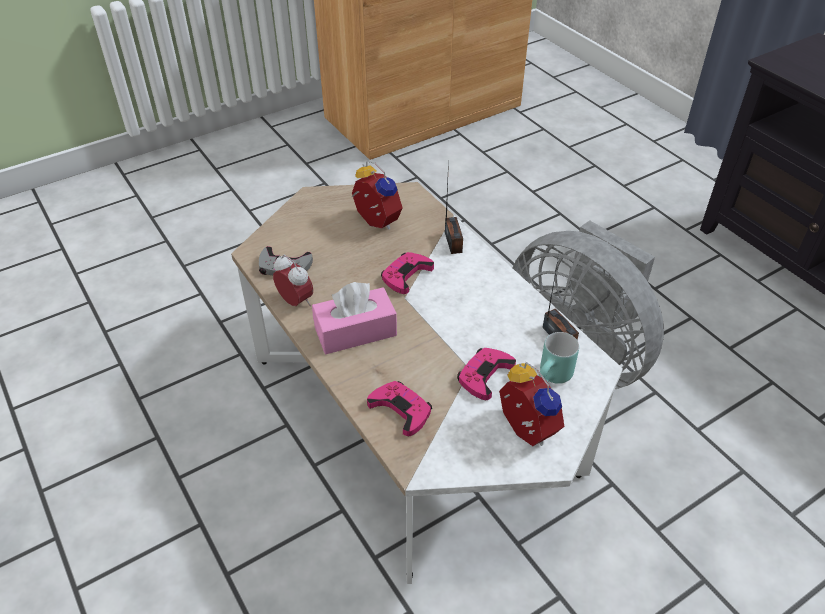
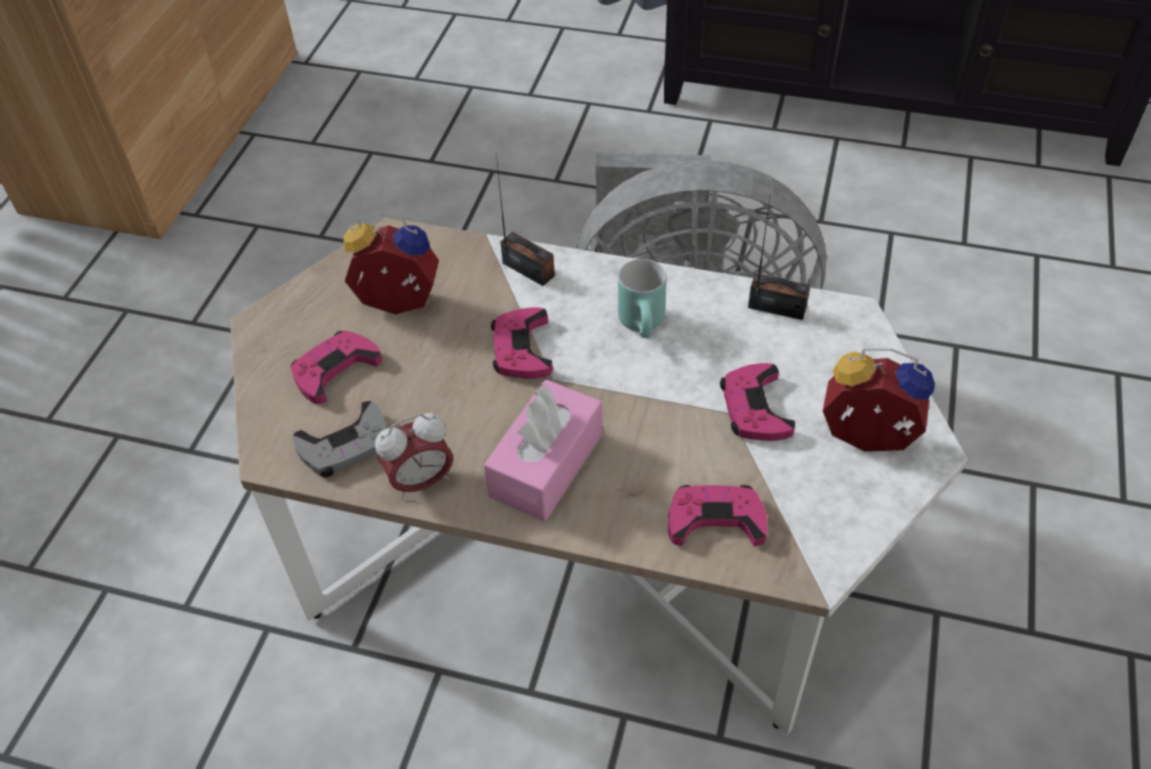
camera: 40 degrees left, 5 degrees up
alarm clock [273,255,313,306] -> alarm clock turned 150 degrees clockwise [375,413,453,500]
turquoise mug [538,332,579,384] -> turquoise mug moved to [618,259,667,338]
none -> pink game controller [290,331,382,404]

